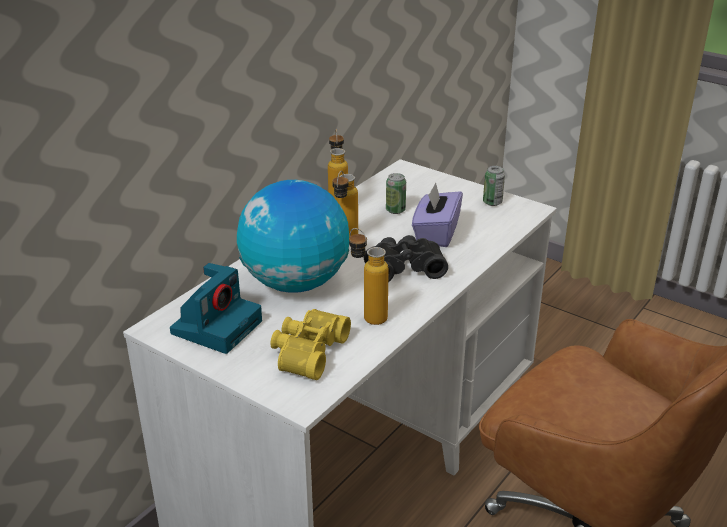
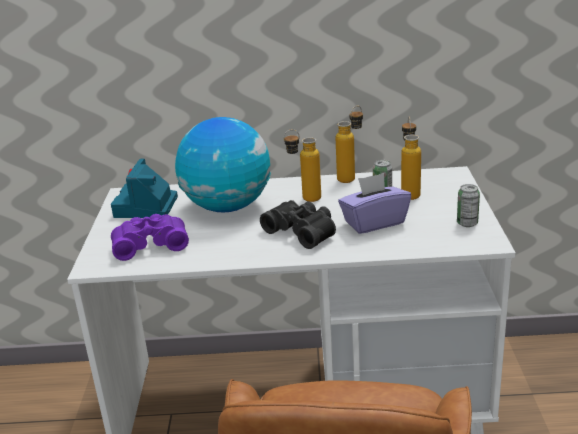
camera: 55 degrees right, 5 degrees down
camera [170,263,262,354] -> camera turned 105 degrees clockwise [111,159,178,218]
yellow binoculars [270,309,351,380] -> purple binoculars [111,214,189,261]
bottle [349,228,389,325] -> bottle moved to [401,117,421,200]

